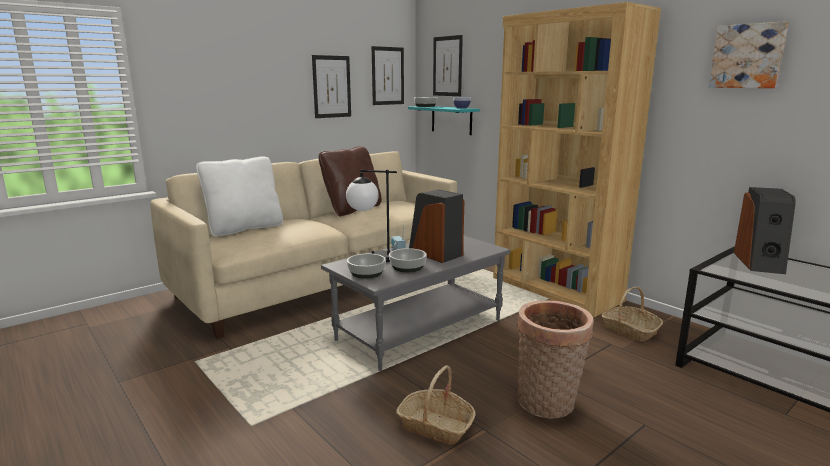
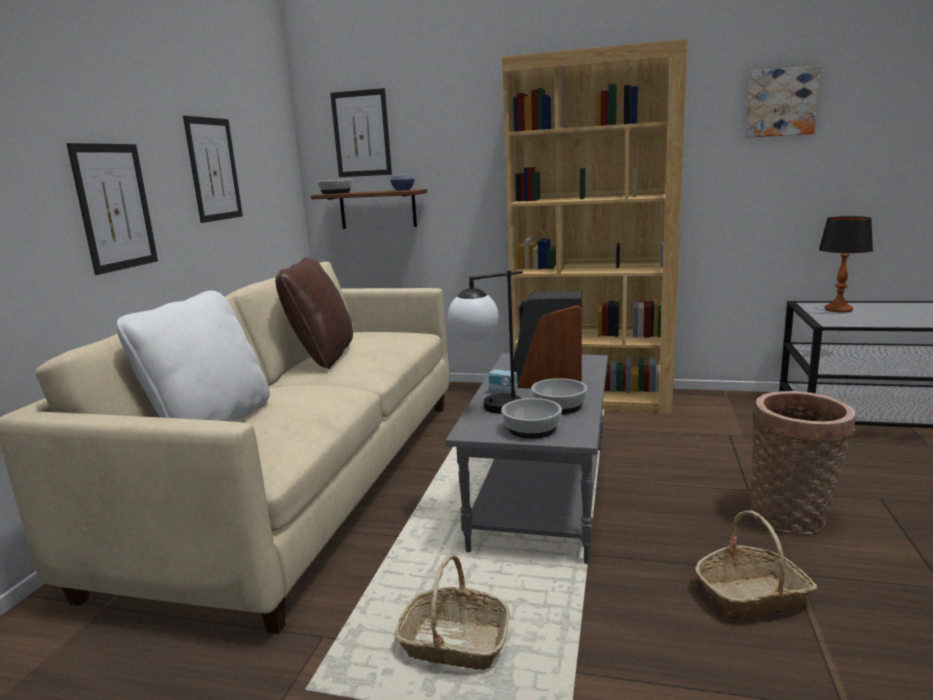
camera: 35 degrees left, 0 degrees up
picture [372,46,404,105] -> picture moved to [67,143,158,275]
turquoise shelf [408,106,480,135] -> brown shelf [311,189,427,229]
basket [601,287,663,342] -> basket moved to [395,554,510,670]
speaker [734,187,796,274] -> table lamp [819,216,873,312]

